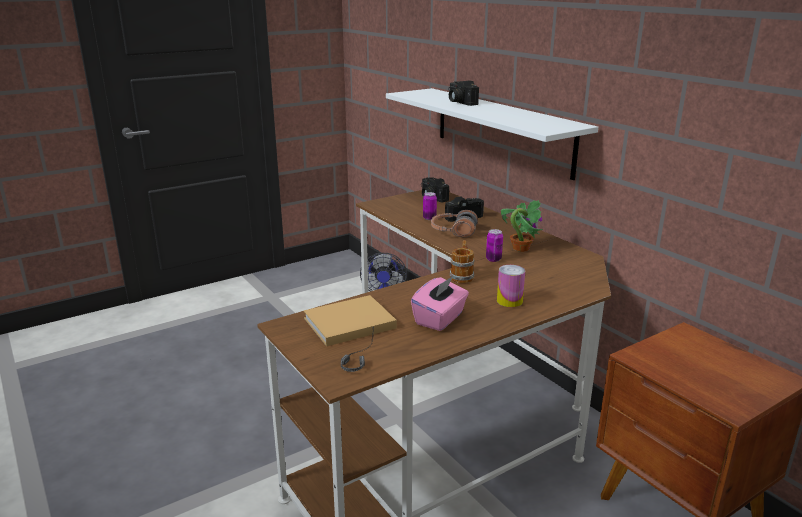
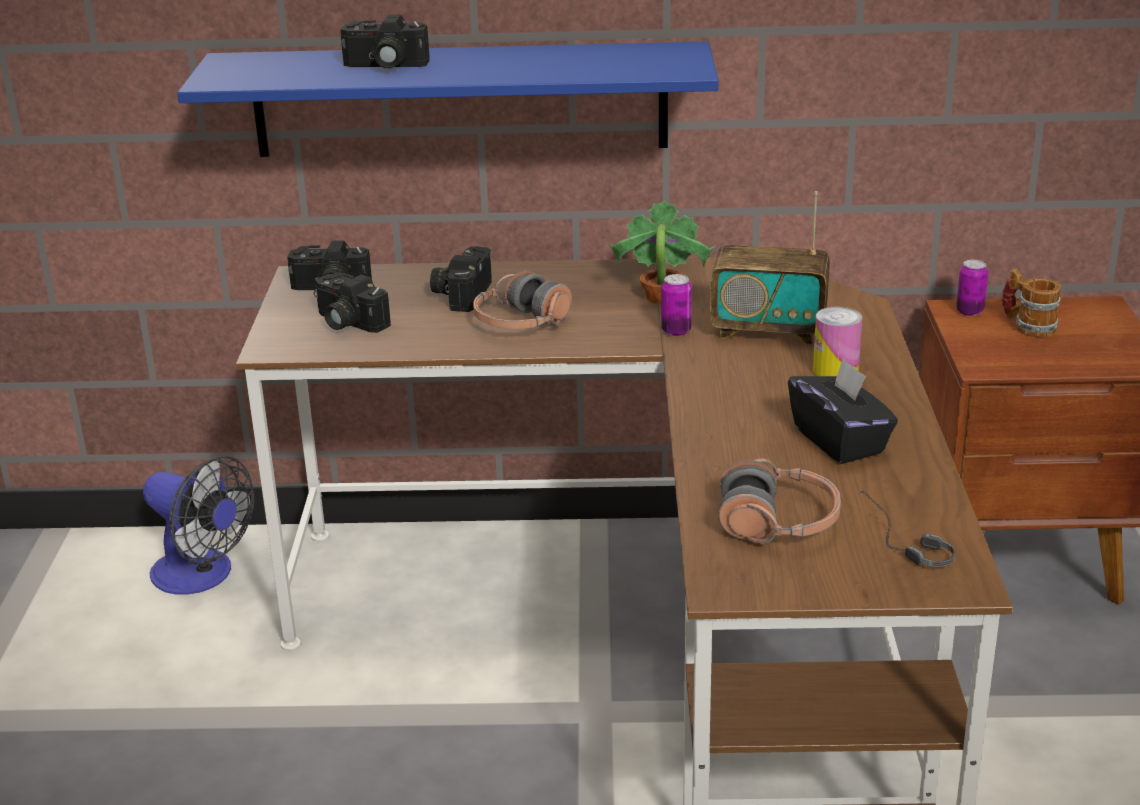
camera: 55 degrees left, 5 degrees up
beige book [304,295,397,346] -> headphones [718,458,841,544]
white shelf [386,88,598,180] -> blue shelf [177,41,719,157]
pink tissue box [411,276,469,331] -> black tissue box [788,357,898,464]
can [423,192,437,220] -> can moved to [956,260,988,316]
mug [450,240,474,283] -> mug moved to [1002,269,1061,337]
none -> camera [314,272,391,333]
none -> radio [710,191,830,345]

